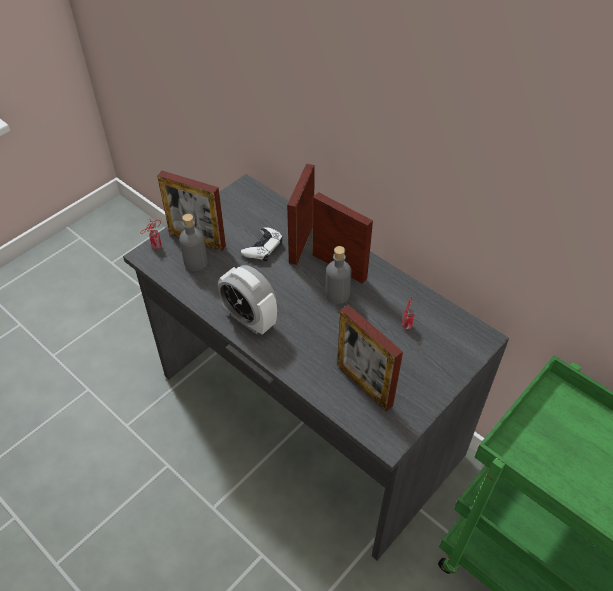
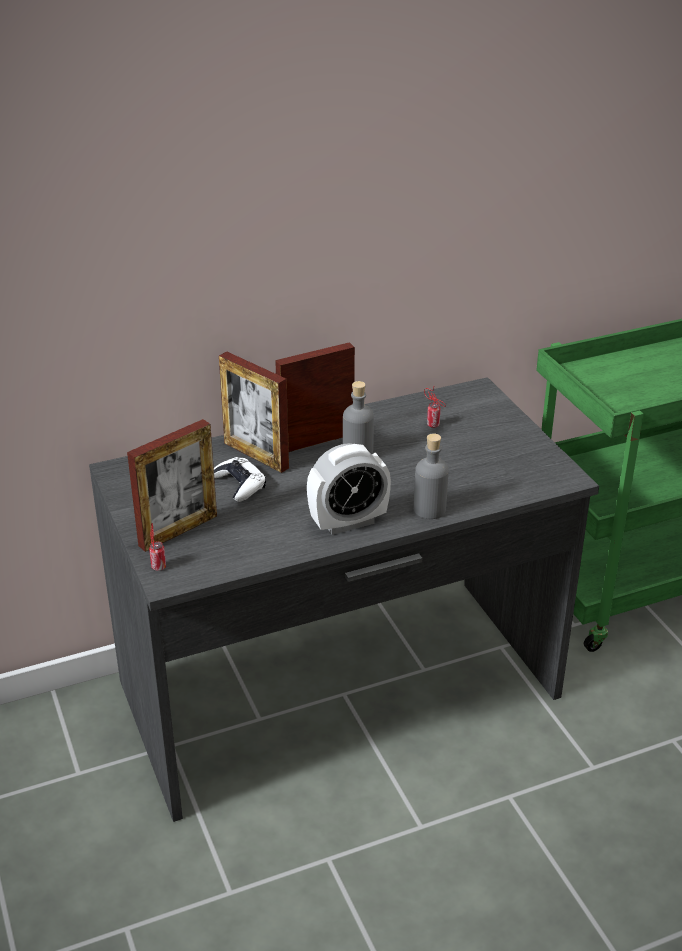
camera: 65 degrees left, 15 degrees down
grey bottle [179,214,207,271] -> grey bottle moved to [414,433,449,519]
picture frame [337,305,403,411] -> none

